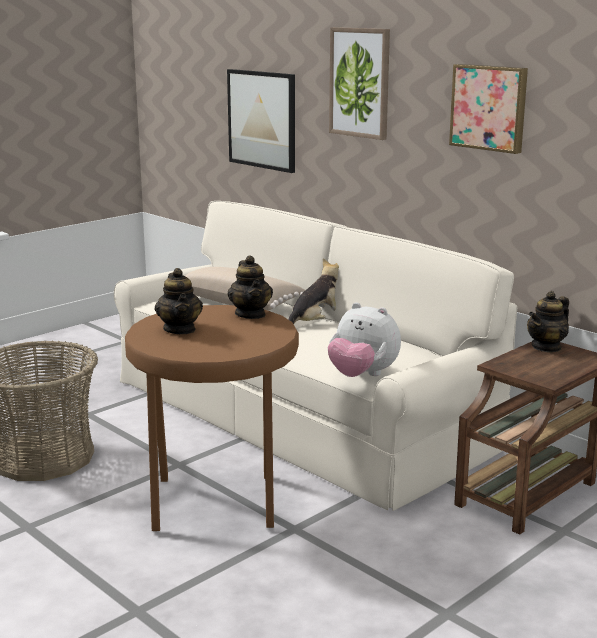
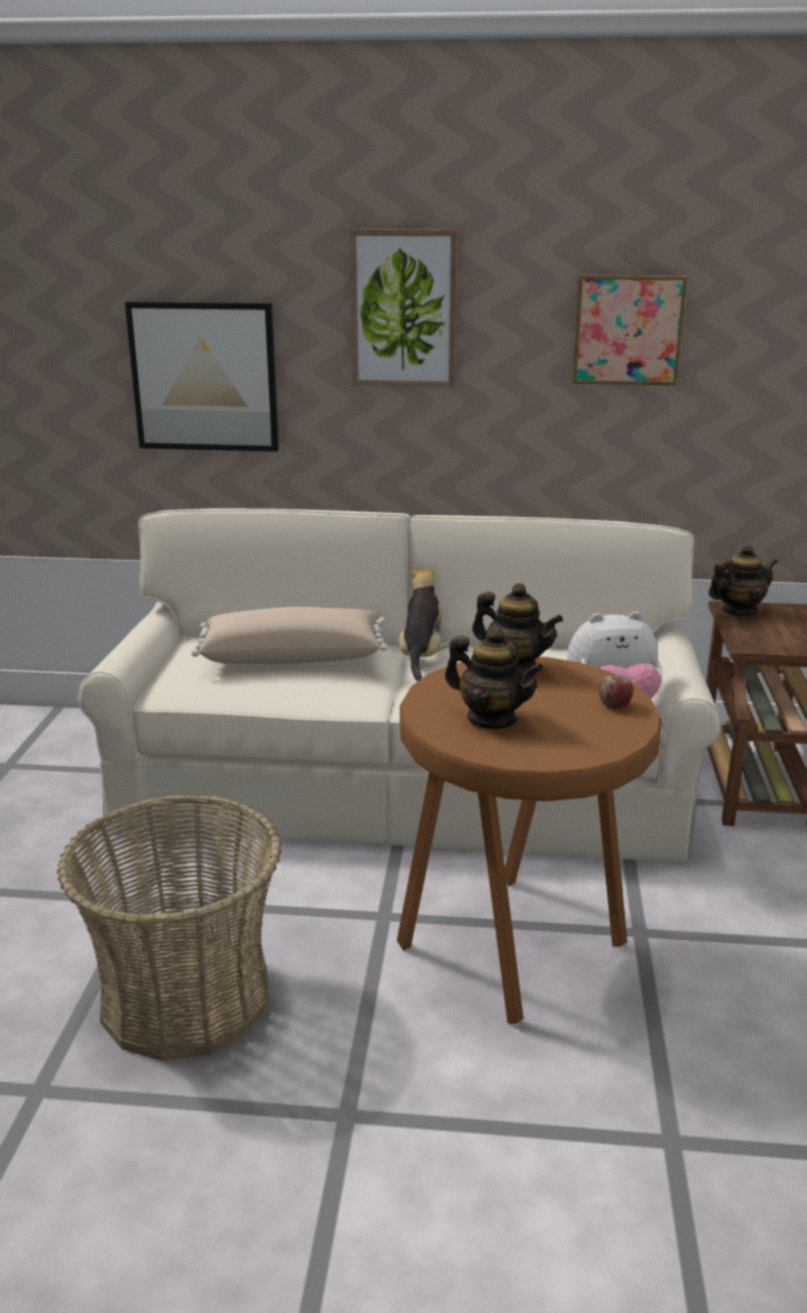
camera: 40 degrees left, 5 degrees up
teapot [527,291,569,353] -> teapot turned 120 degrees counterclockwise [709,544,778,616]
none -> apple [598,676,633,709]

